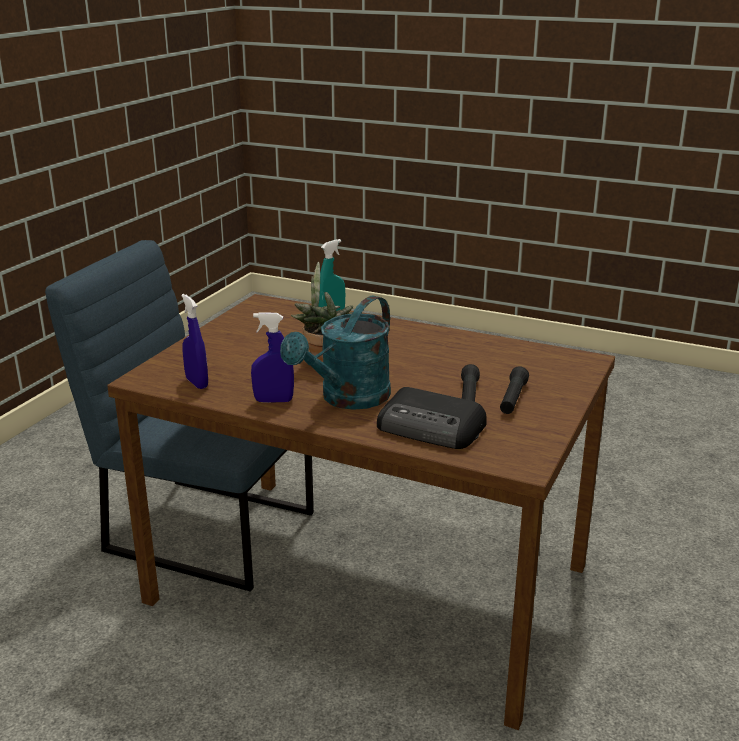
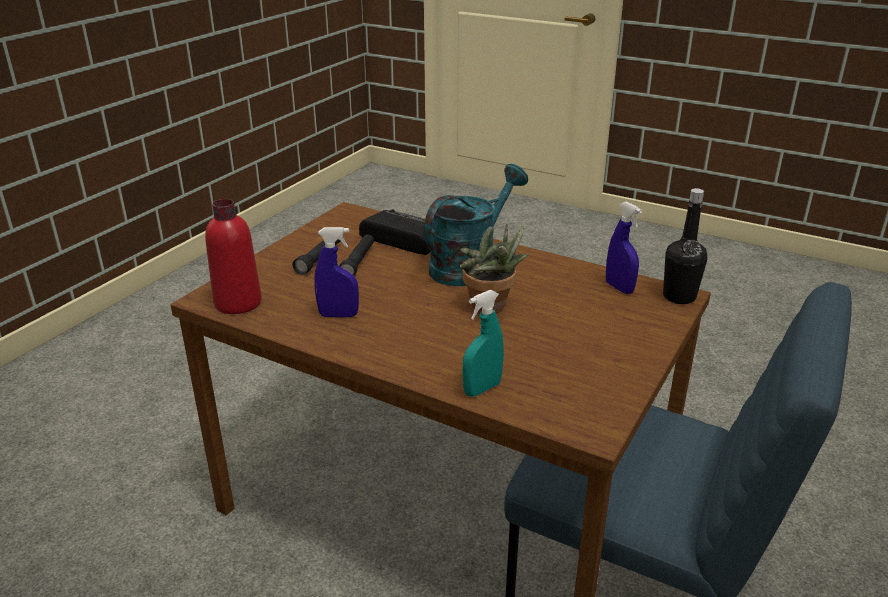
camera: 175 degrees left, 5 degrees up
blue spray bottle [251,313,294,403] -> blue spray bottle moved to [314,227,359,318]
none -> red bottle [205,199,262,314]
none -> black bottle [663,188,708,304]

